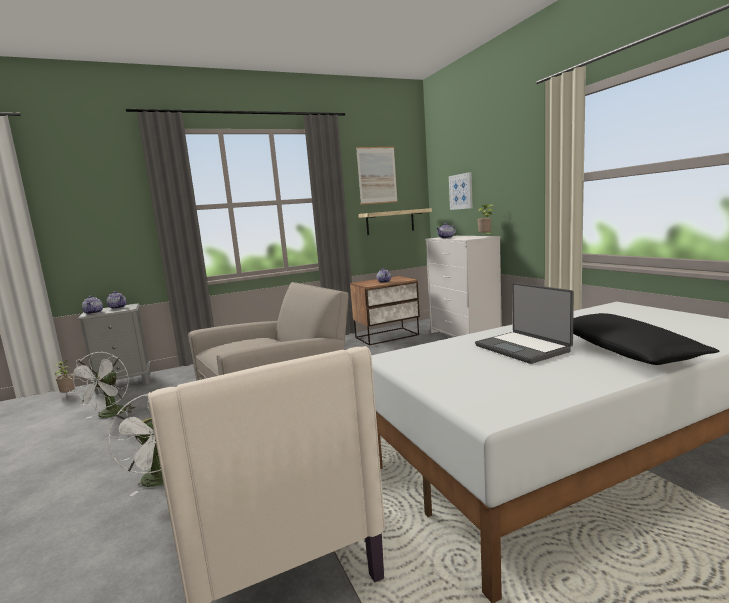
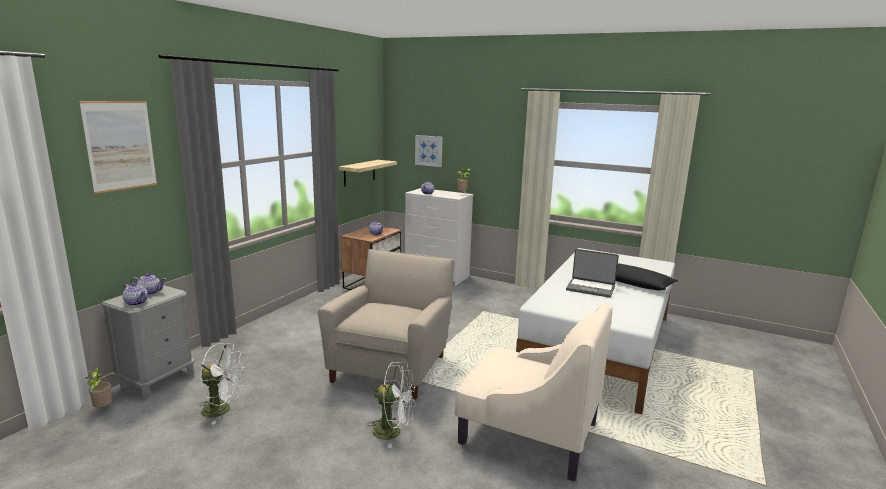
camera: 40 degrees left, 5 degrees up
white fan [67,352,136,419] -> white fan turned 45 degrees counterclockwise [199,343,246,425]
picture [356,147,398,205] -> picture moved to [79,101,157,194]

